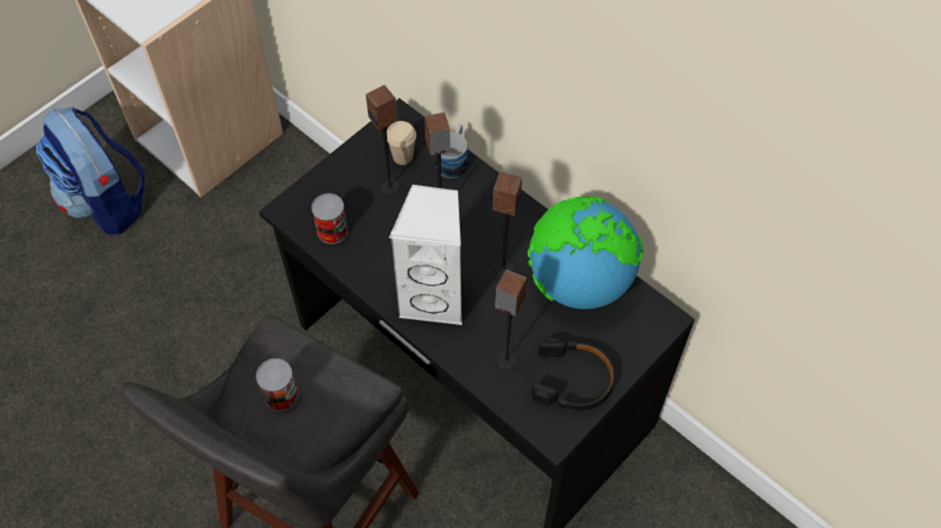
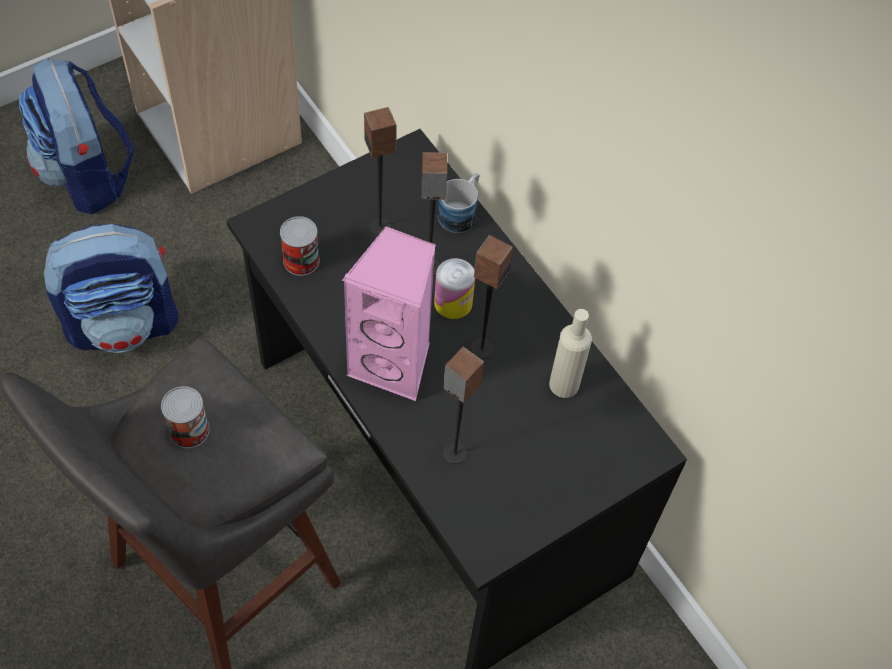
camera: 10 degrees right, 0 degrees up
beige cup [387,121,416,165] -> none
white speaker [389,185,462,325] -> pink speaker [342,226,436,401]
globe [528,196,643,309] -> beige bottle [549,309,592,398]
black headphones [531,338,615,410] -> none
none -> backpack [43,224,179,353]
none -> can [434,258,475,319]

